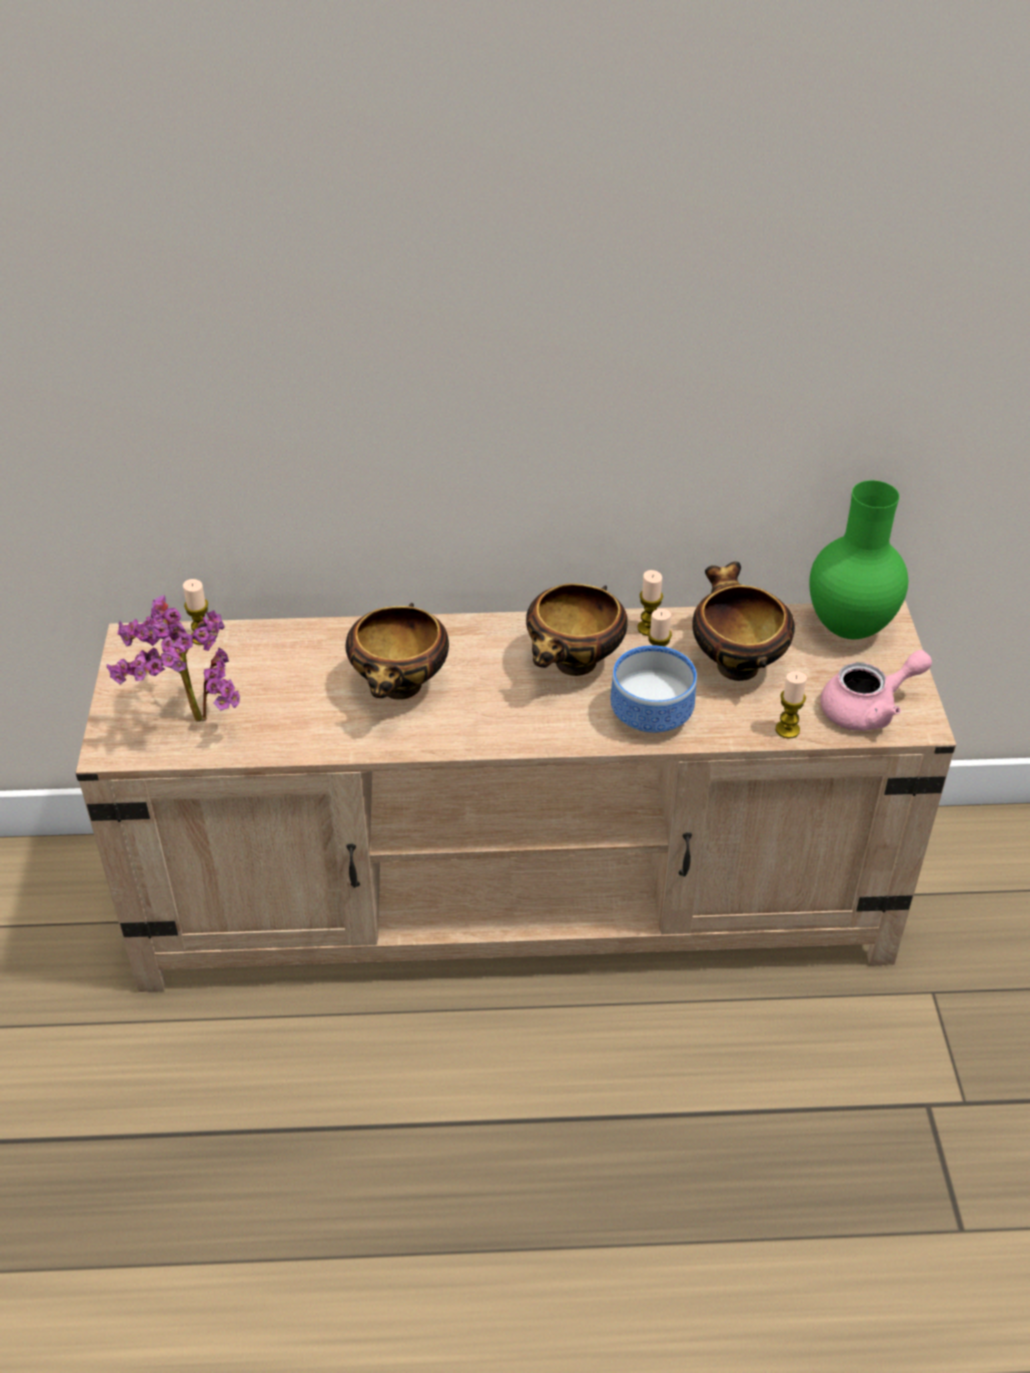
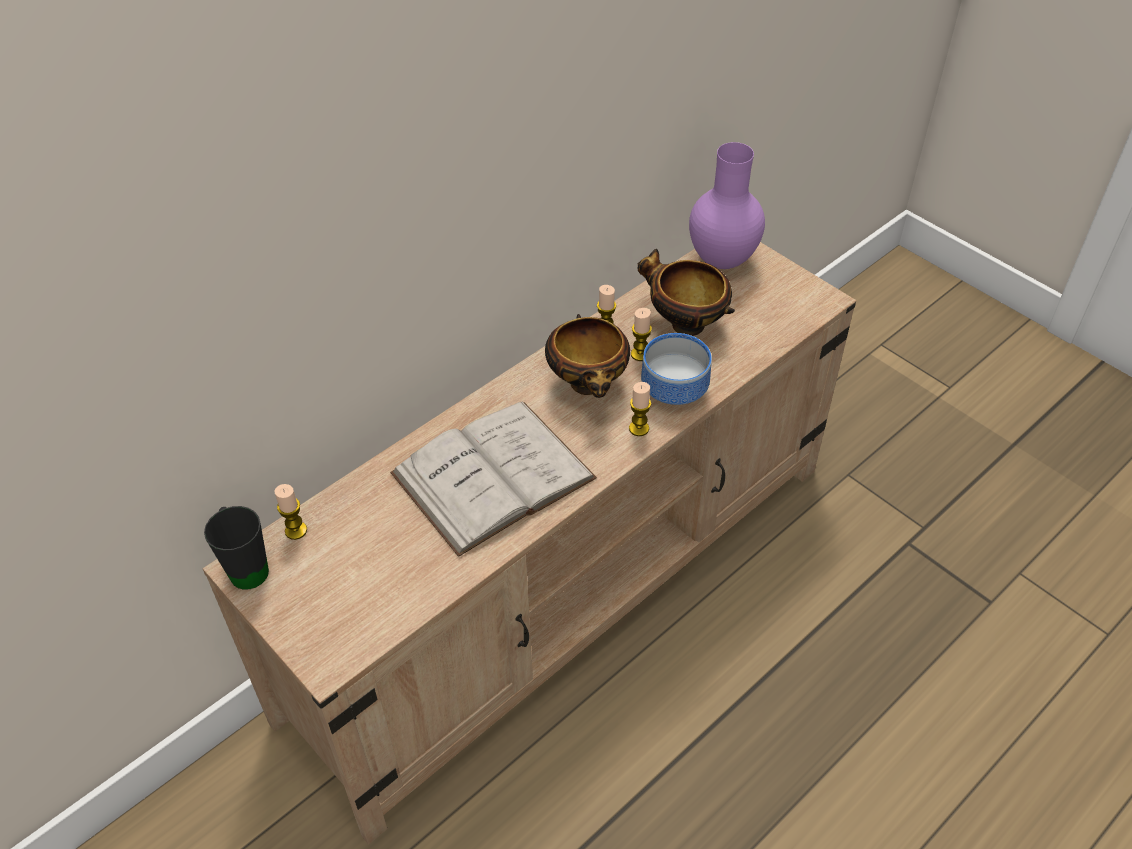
camera: 40 degrees left, 5 degrees up
potted plant [107,595,240,722] -> none
bowl [346,603,449,700] -> white book [390,401,597,557]
candle [775,671,807,739] -> candle moved to [629,382,651,436]
green vase [809,480,908,639] -> purple vase [689,142,765,269]
pink teapot [820,650,932,731] -> none
none -> black mug [204,506,269,590]

